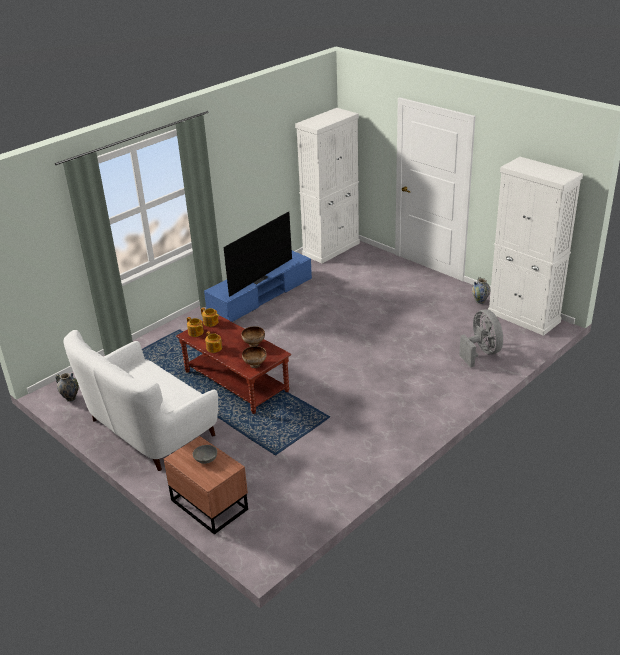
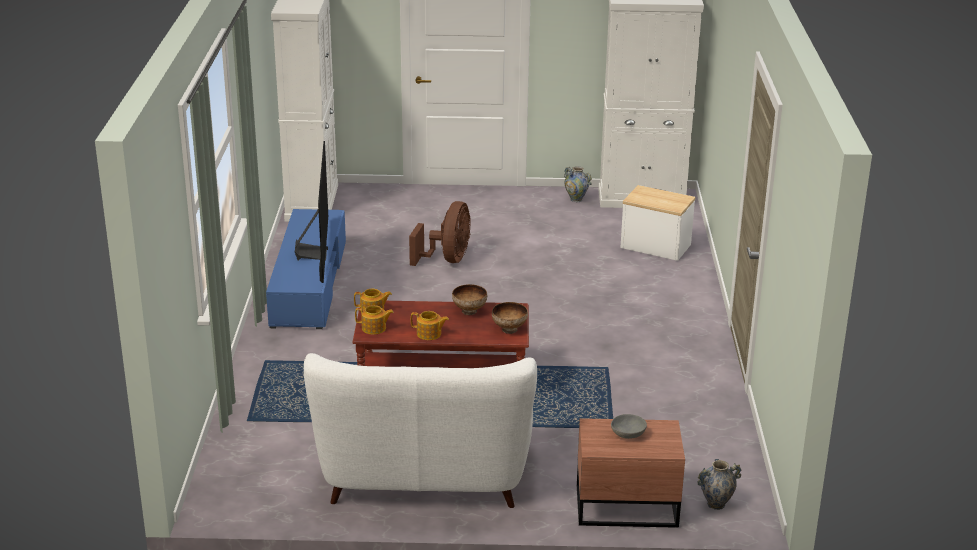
camera: 45 degrees left, 5 degrees down
vase [55,373,79,402] -> vase moved to [697,459,742,510]
grey fan [459,309,503,367] -> side table [620,185,696,261]
none -> brown fan [409,201,470,266]

